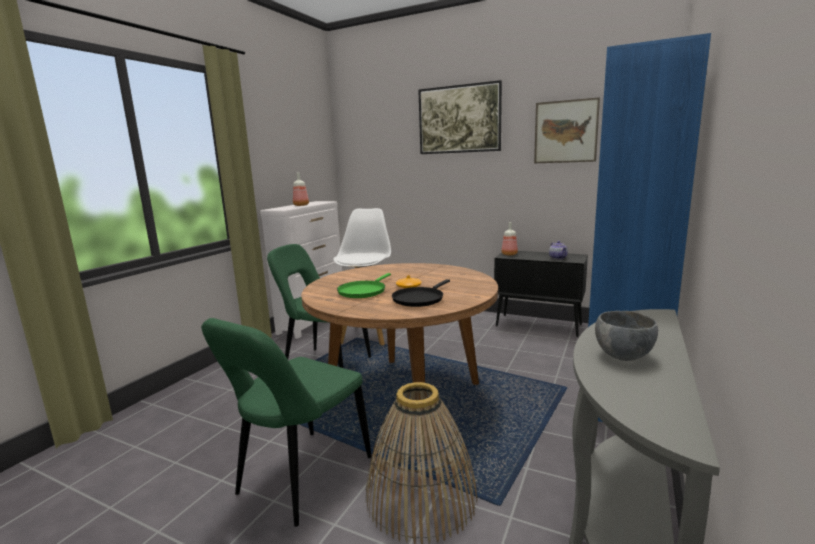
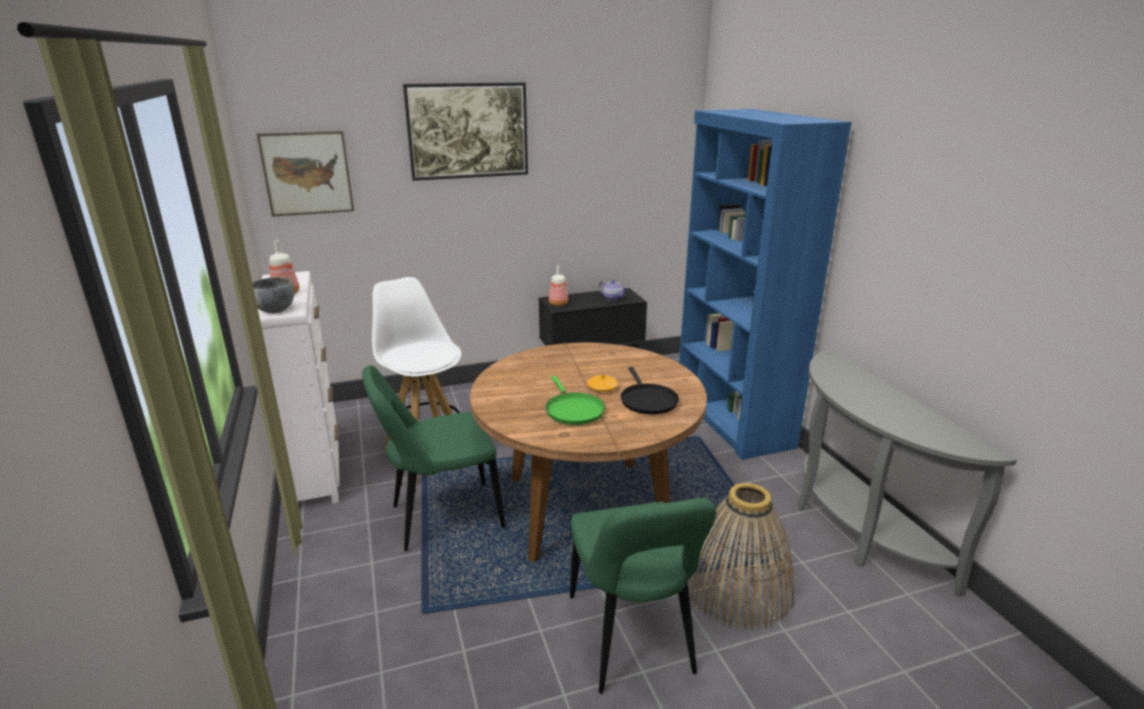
camera: 45 degrees left, 10 degrees up
picture [534,97,600,163] -> picture moved to [257,131,354,217]
grey bowl [595,311,658,361] -> grey bowl moved to [252,277,294,313]

